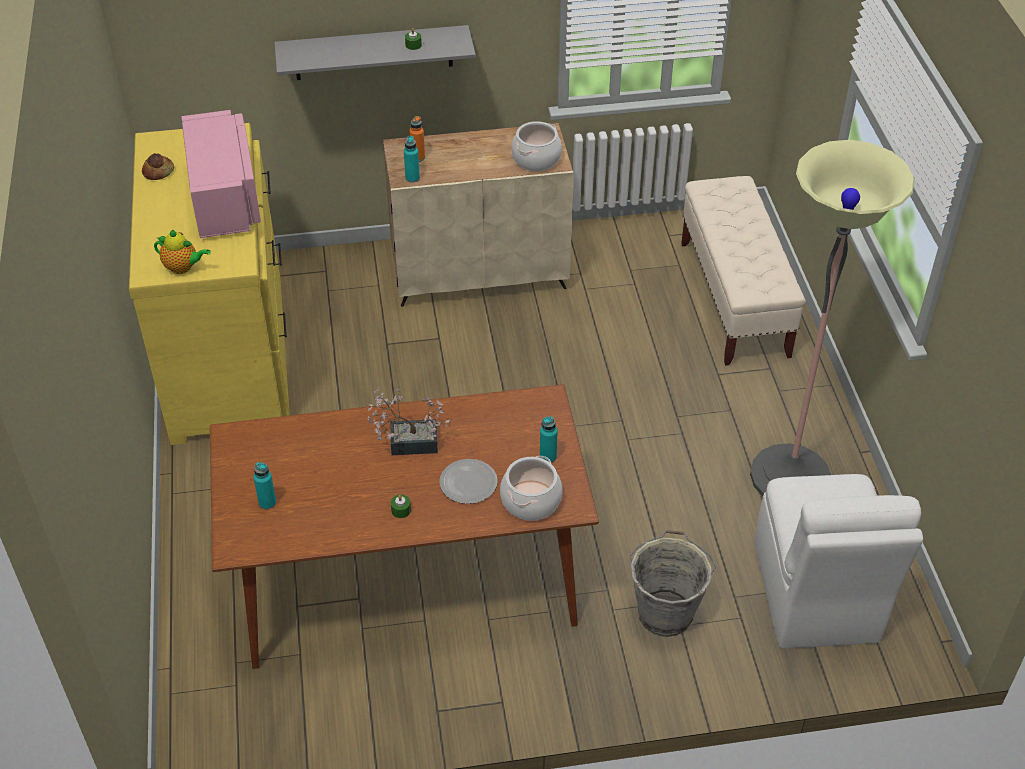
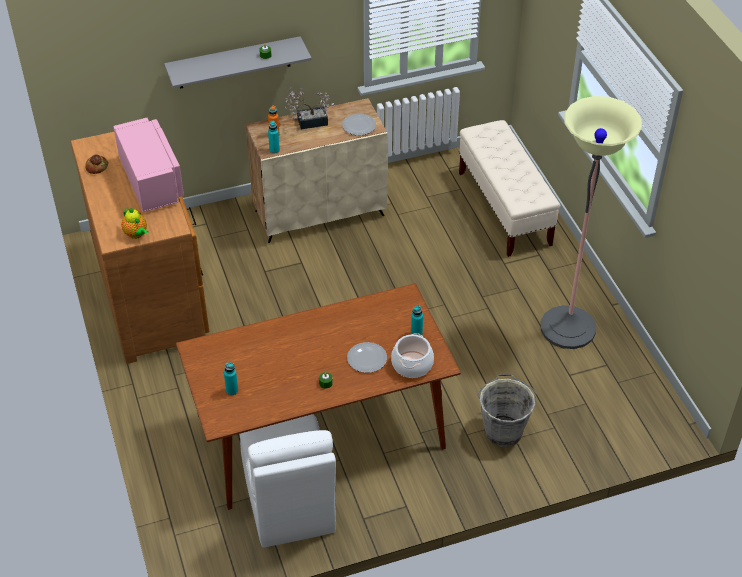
camera: 10 degrees left, 0 degrees up
yellow dresser [129,123,290,445] -> brown dresser [70,132,209,364]
teapot [154,230,211,274] -> teapot turned 45 degrees clockwise [121,208,149,239]
potted plant [368,387,450,455] -> potted plant moved to [285,88,334,129]
cooking pot [511,121,562,171] -> plate [342,114,376,135]
white chair [755,474,923,648] -> white chair moved to [240,414,336,547]

